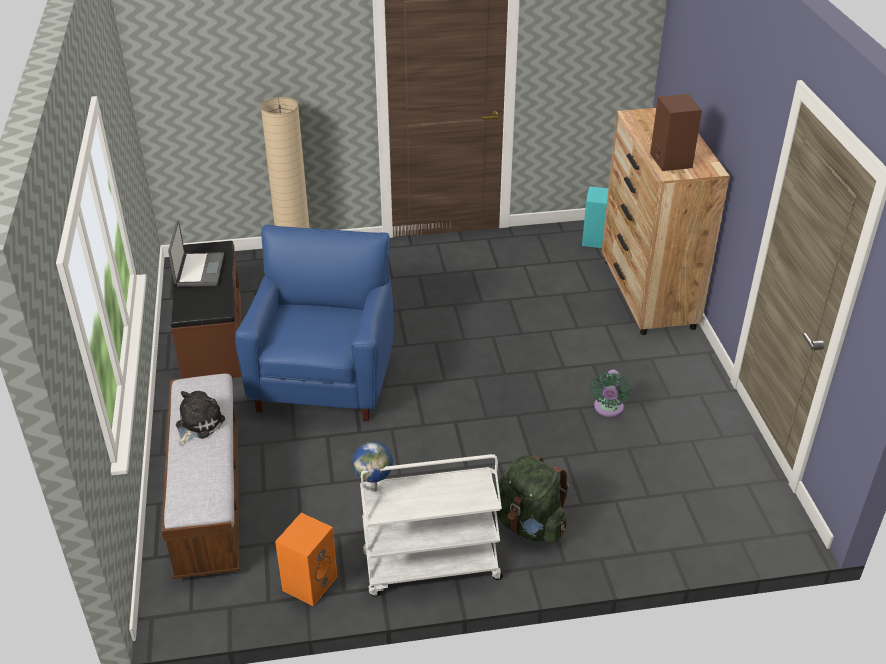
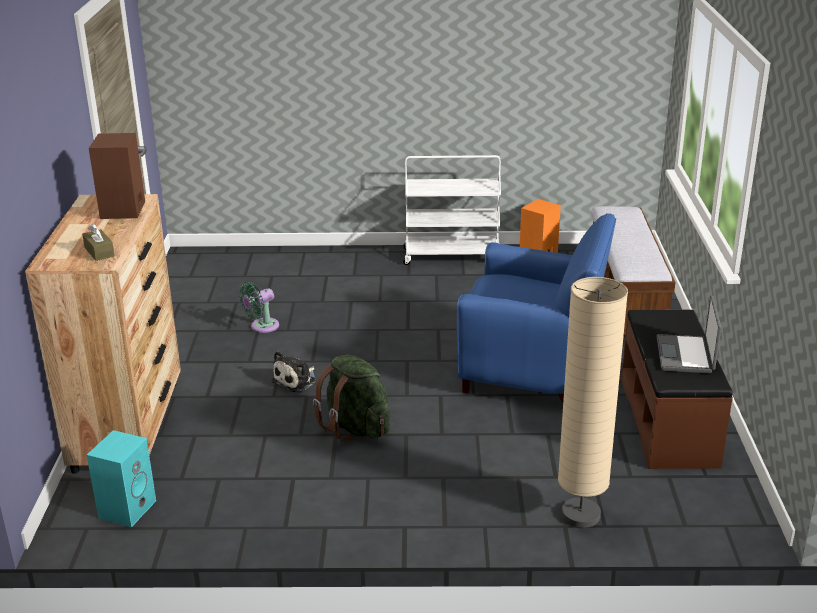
camera: 170 degrees left, 10 degrees down
plush toy [176,391,225,446] -> plush toy moved to [271,351,316,392]
blue armchair [235,224,393,421] -> blue armchair turned 90 degrees counterclockwise [457,213,616,403]
globe [352,442,393,492] -> none
green backpack [494,455,569,544] -> green backpack moved to [313,355,390,442]
green fan [590,370,631,417] -> green fan turned 150 degrees counterclockwise [239,282,279,333]
none -> brown tissue box [82,224,115,261]

